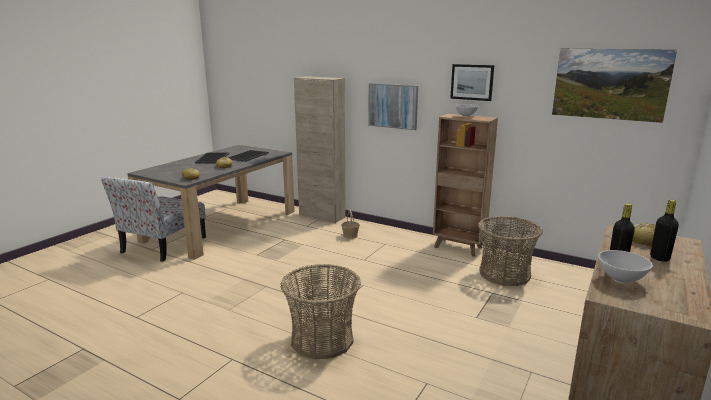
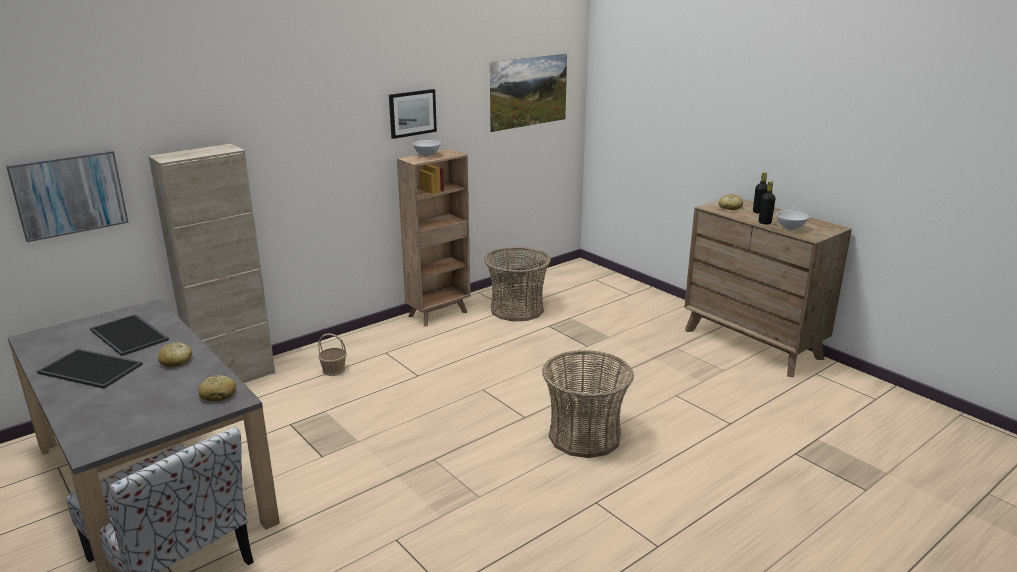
camera: 70 degrees left, 5 degrees up
picture [368,83,418,130] -> picture moved to [6,150,129,242]

